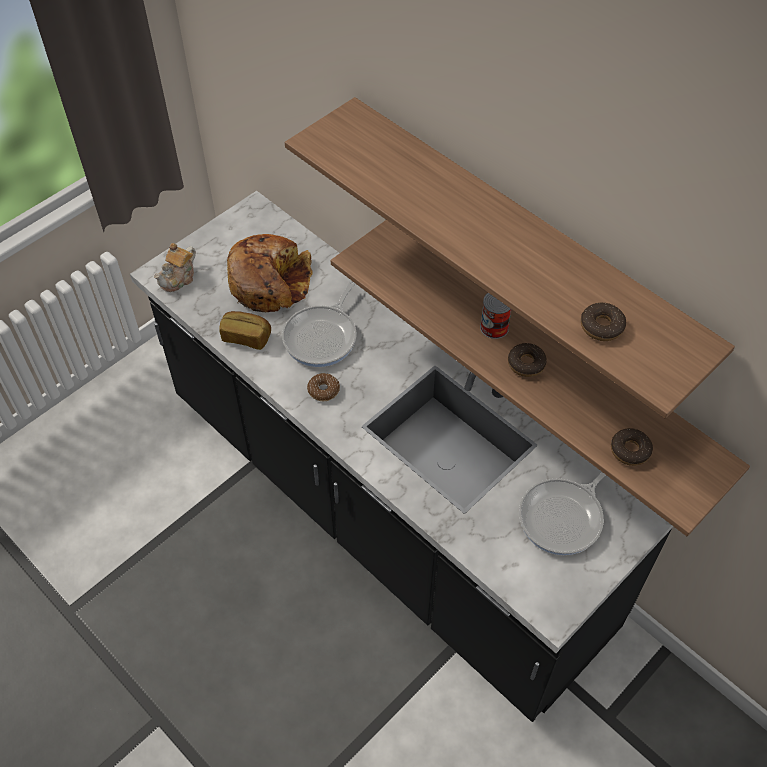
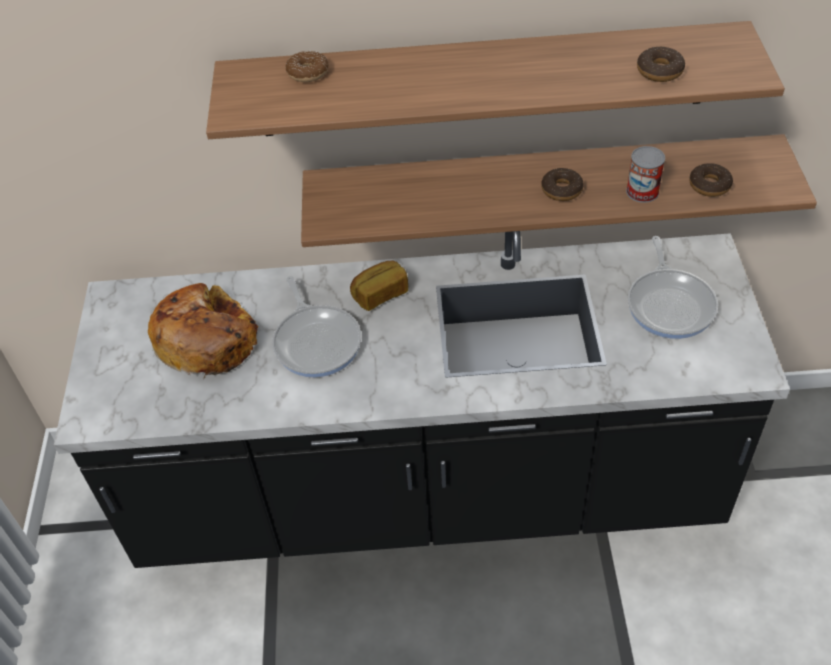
camera: 45 degrees left, 5 degrees down
teapot [154,243,196,292] -> none
bread [219,311,271,350] -> bread moved to [350,260,408,311]
donut [307,373,340,401] -> donut moved to [285,51,329,82]
can [480,293,512,339] -> can moved to [626,146,665,203]

